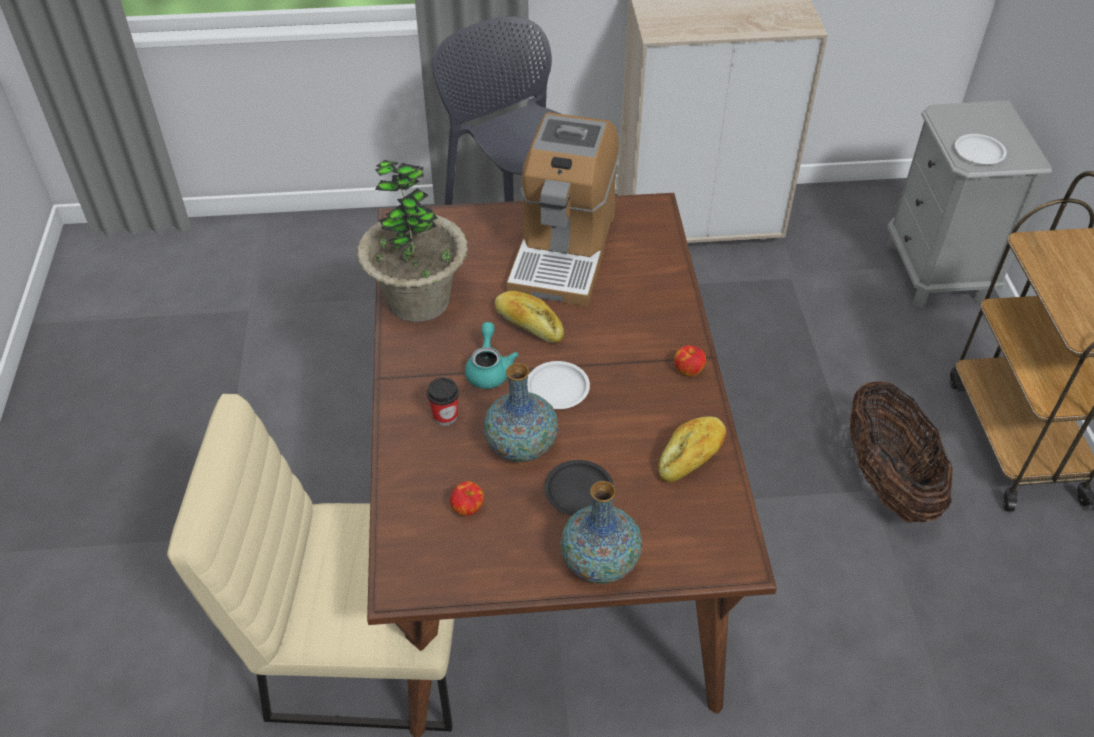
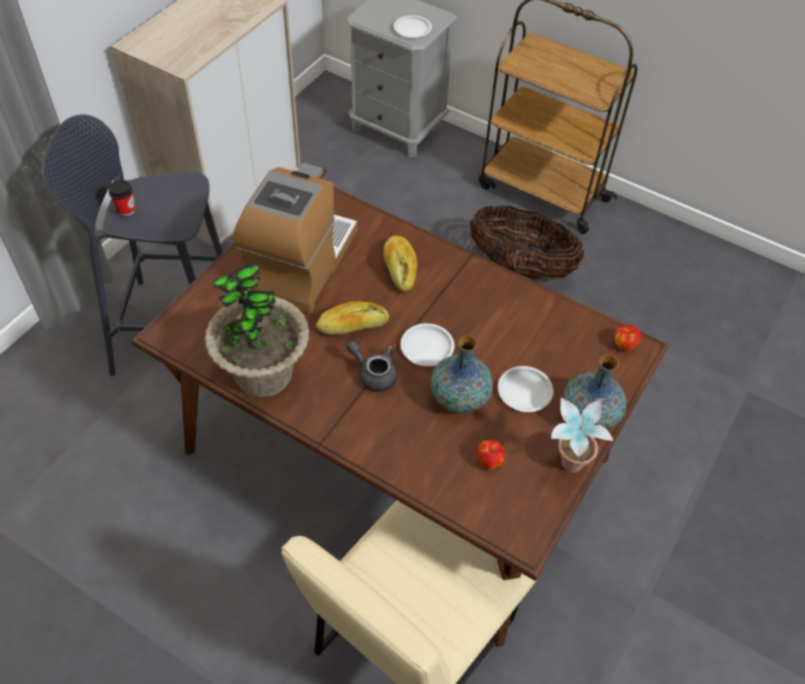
camera: 55 degrees left, 5 degrees up
cup [427,377,459,426] -> cup moved to [109,180,135,217]
turquoise teapot [465,322,519,389] -> grey teapot [346,341,397,392]
coffee machine [506,112,619,307] -> coffee machine turned 120 degrees counterclockwise [233,162,358,313]
black plate [544,460,614,516] -> white plate [498,366,553,412]
bread [658,416,726,482] -> bread moved to [384,236,417,292]
apple [674,345,706,376] -> apple moved to [614,325,641,351]
none -> potted plant [551,397,613,473]

